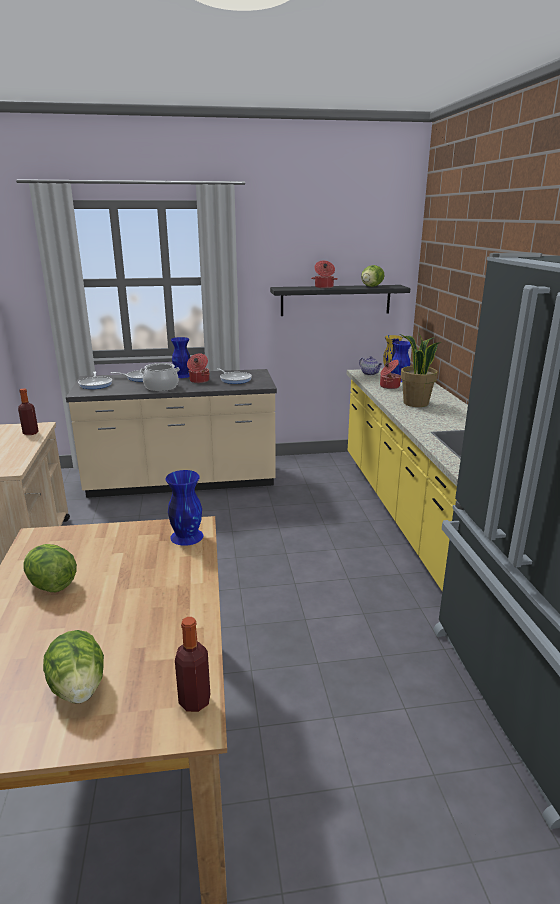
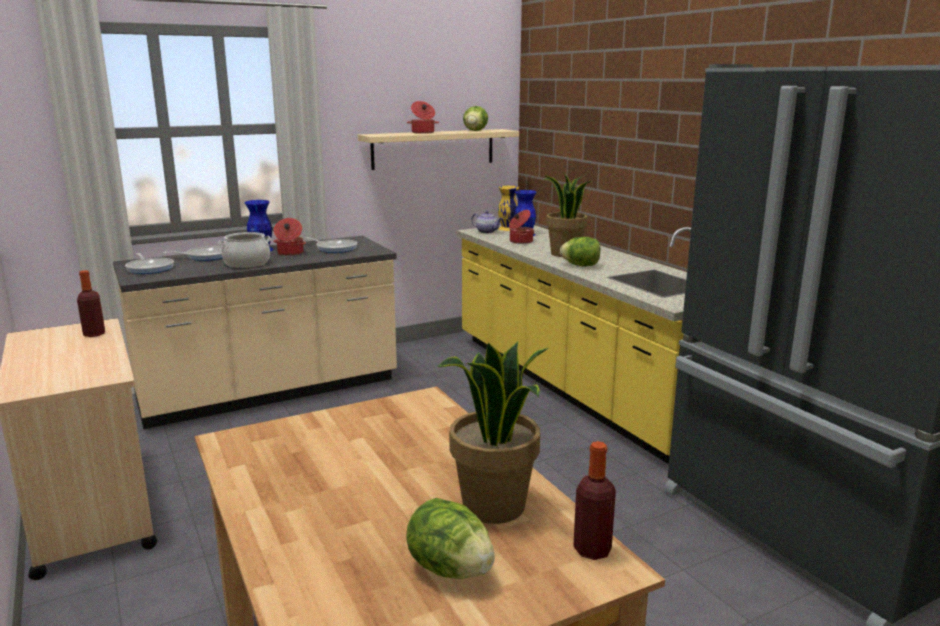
camera: 20 degrees left, 5 degrees down
lettuce [24,544,77,592] -> lettuce moved to [560,237,600,266]
blue vase [165,470,203,546] -> none
black shelf [270,285,410,316] -> beige shelf [358,129,519,170]
none -> potted plant [438,341,548,524]

